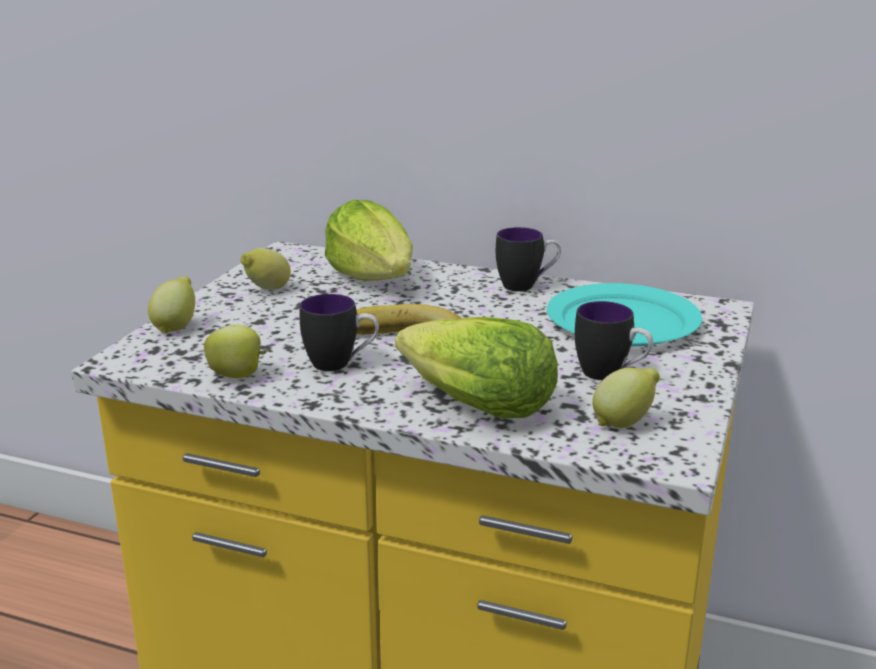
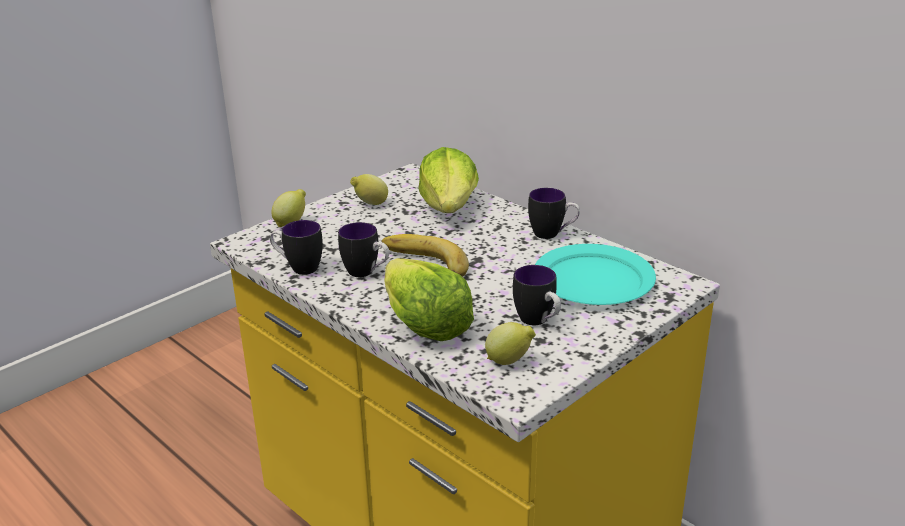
camera: 25 degrees right, 5 degrees up
apple [204,325,267,378] -> mug [270,220,323,275]

